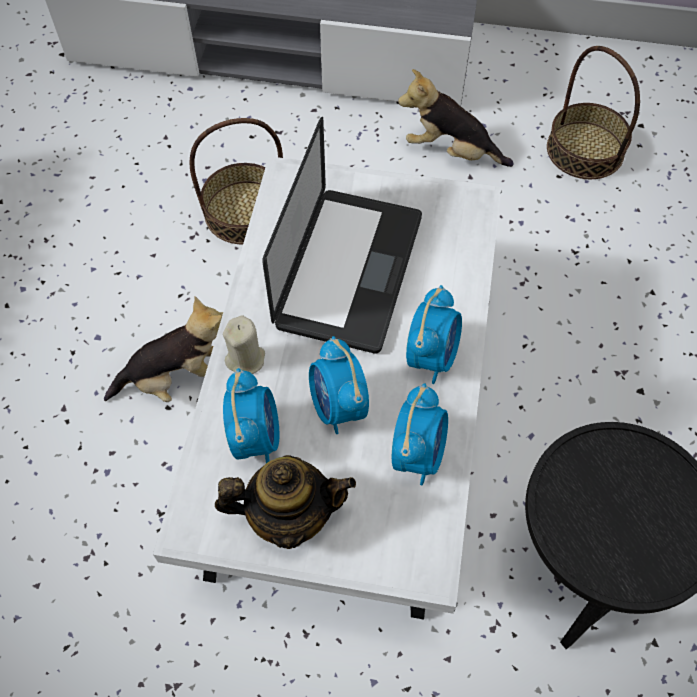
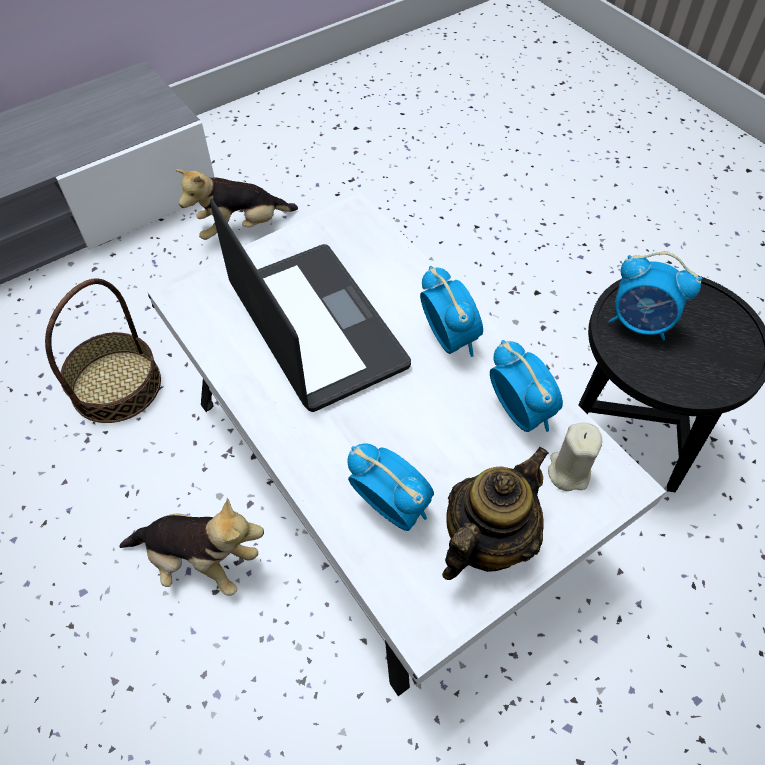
camera: 45 degrees left, 5 degrees down
plush toy [104,296,223,402] -> plush toy turned 75 degrees clockwise [119,498,264,596]
beige candle [223,316,265,374] -> beige candle moved to [548,422,602,491]
alarm clock [309,336,369,434] -> alarm clock moved to [609,252,702,341]
basket [547,46,640,179] -> none

